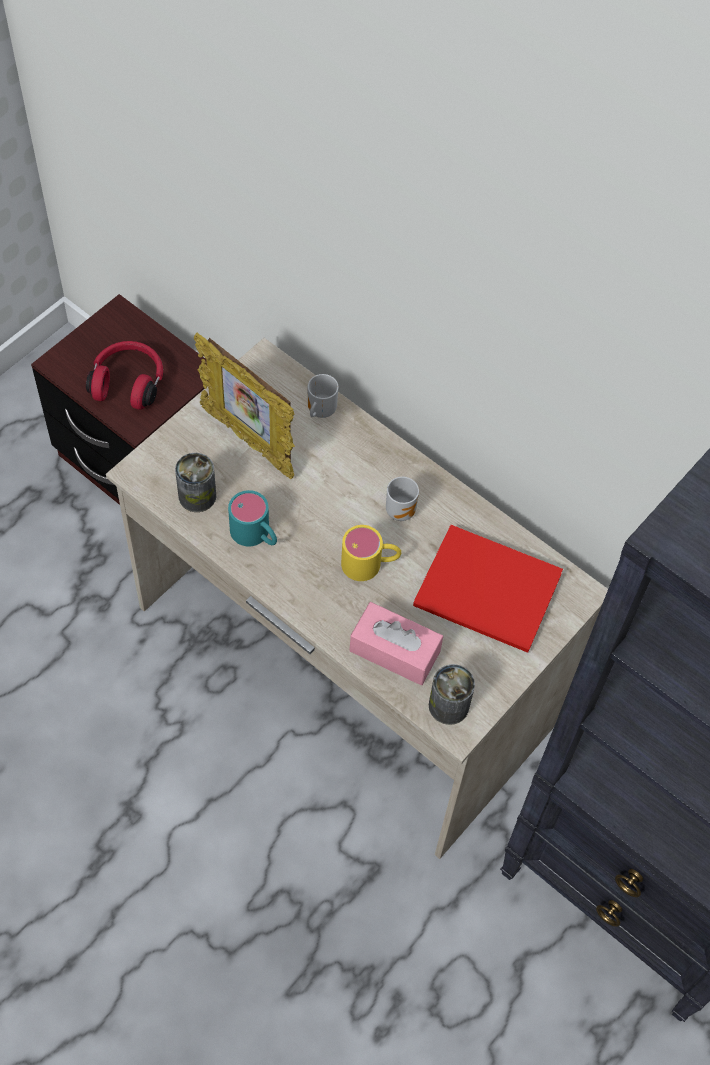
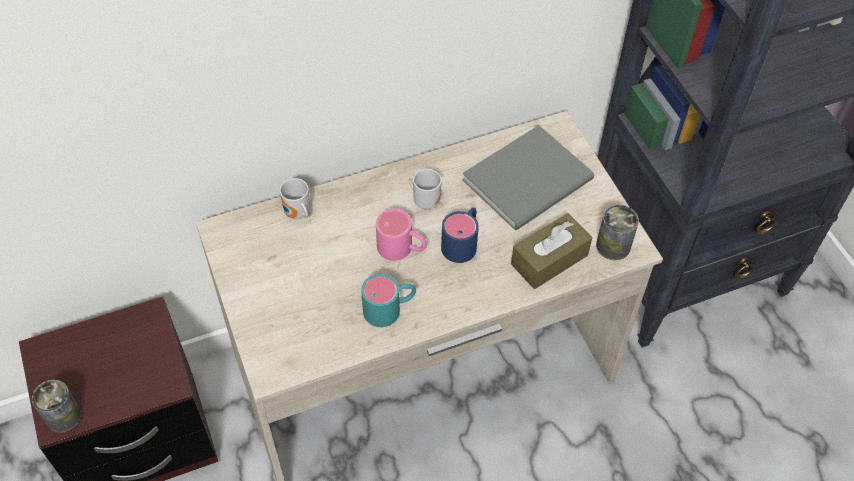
camera: 60 degrees left, 5 degrees down
red headphones [86,341,163,410] -> none
can [175,453,216,512] -> can moved to [32,380,81,433]
picture frame [194,333,295,479] -> none
yellow mug [341,525,401,581] -> blue mug [441,208,479,263]
pink tissue box [350,602,443,685] -> brown tissue box [511,214,592,289]
red book [413,525,563,653] -> grey book [462,125,594,230]
none -> pink mug [376,209,427,261]

